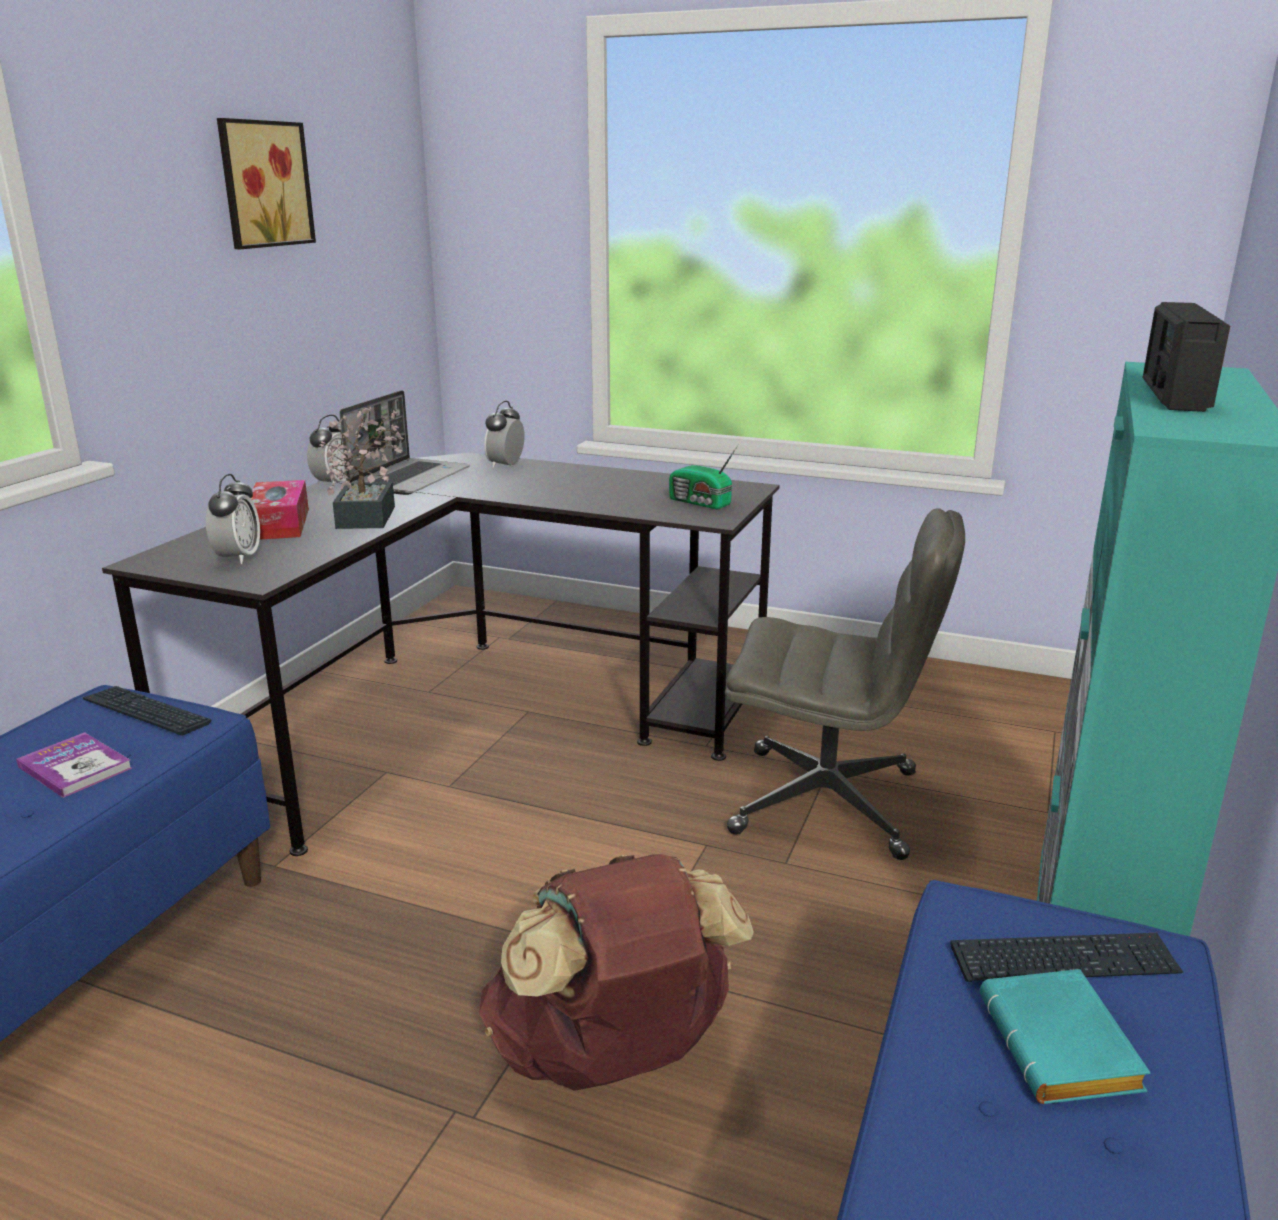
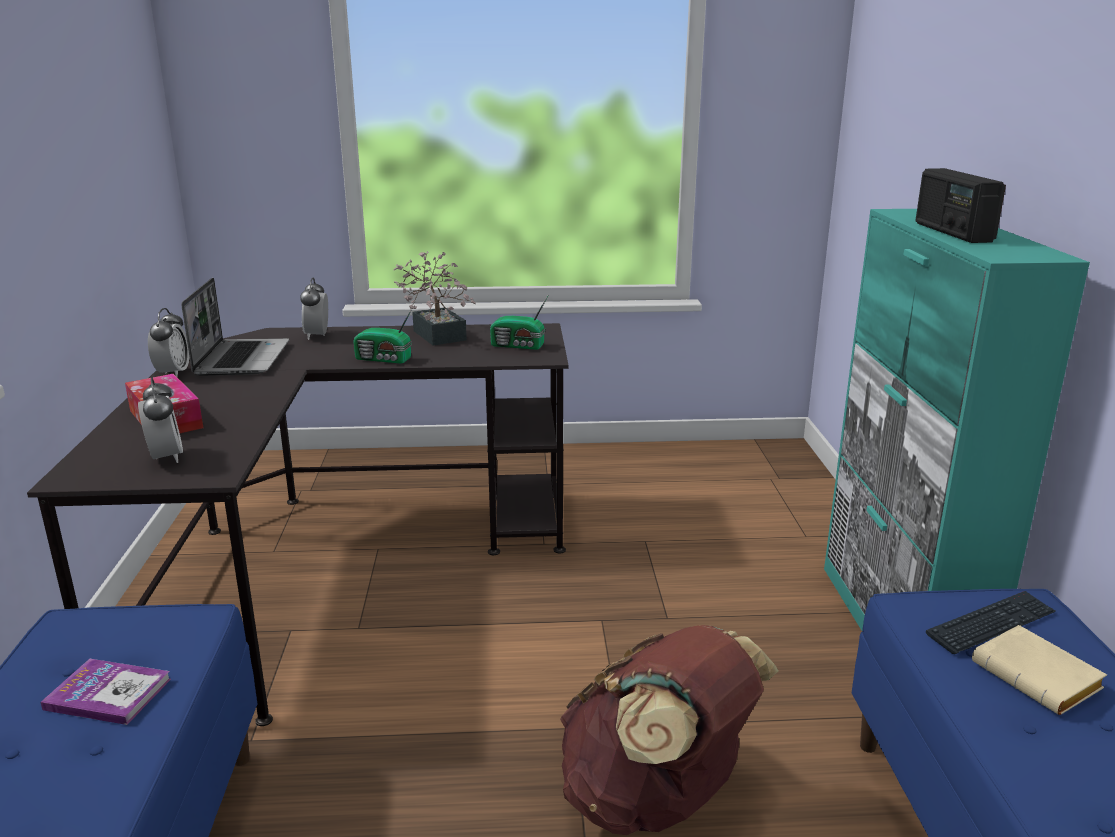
camera: 25 degrees left, 0 degrees up
keyboard [83,686,212,735] -> none
picture [217,118,316,249] -> none
potted plant [320,407,404,529] -> potted plant moved to [394,251,476,346]
grey office chair [725,508,965,860] -> none
turquoise book [980,969,1151,1104] -> beige book [972,625,1107,715]
none -> radio [353,307,413,364]

